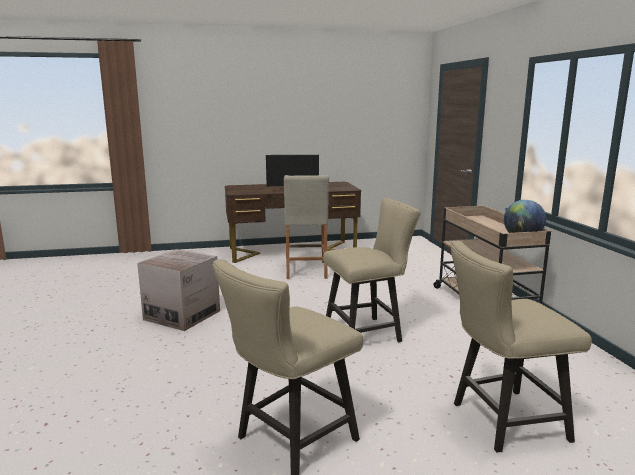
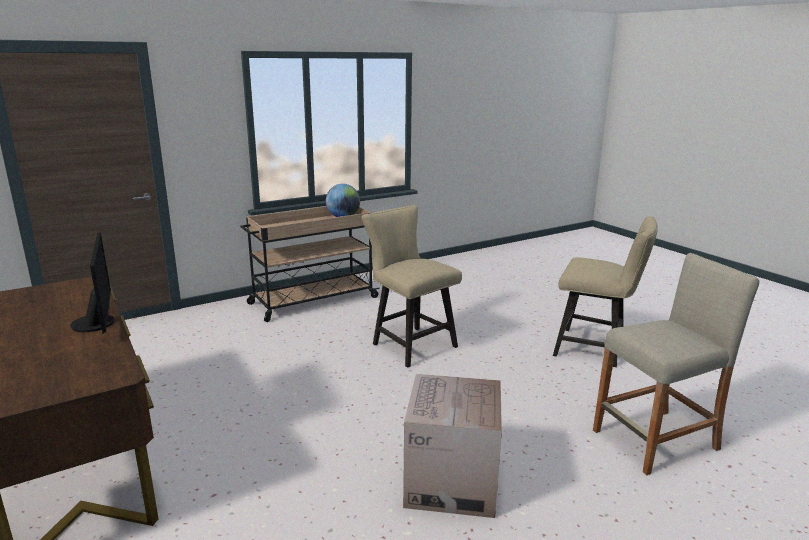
camera: 110 degrees left, 5 degrees up
beige stool [284,175,329,279] -> beige stool moved to [593,253,759,475]
beige chair [450,240,592,453] -> none

